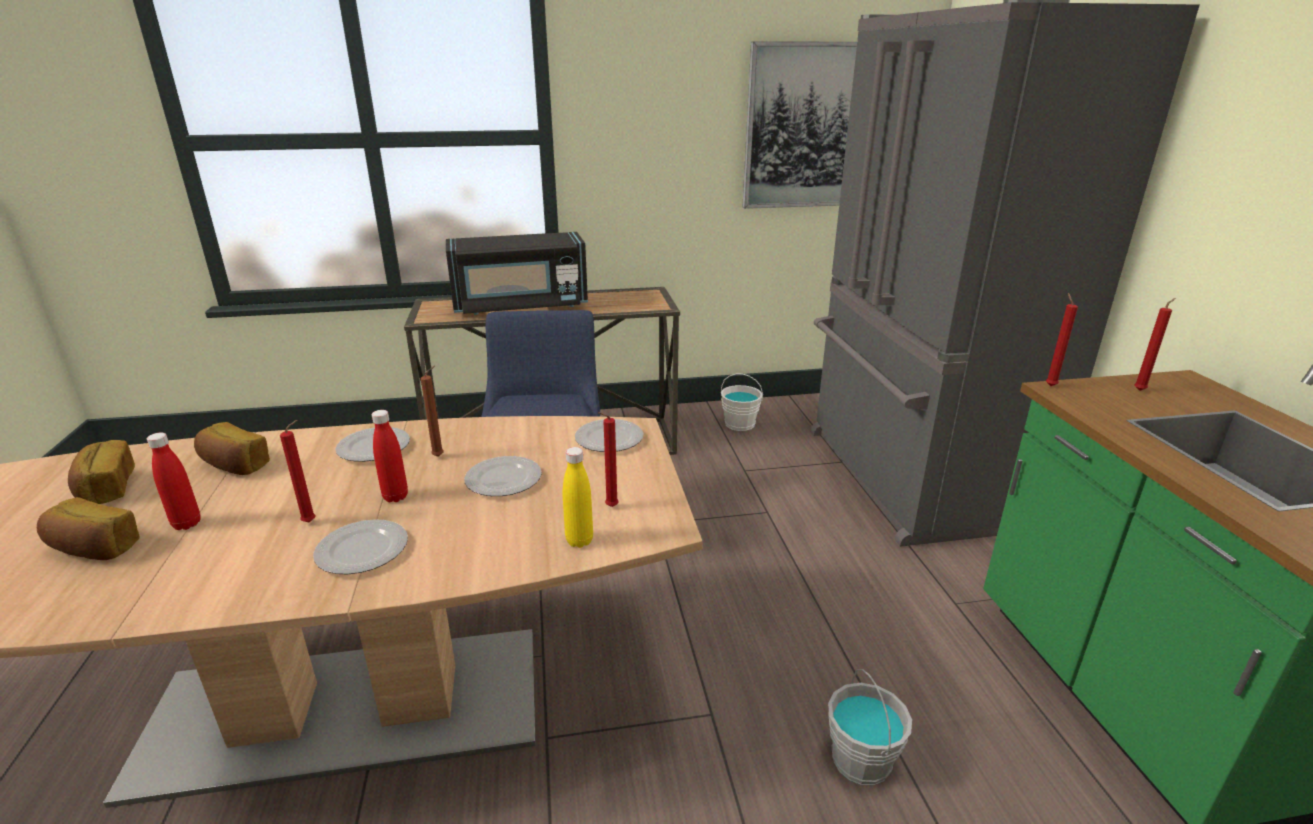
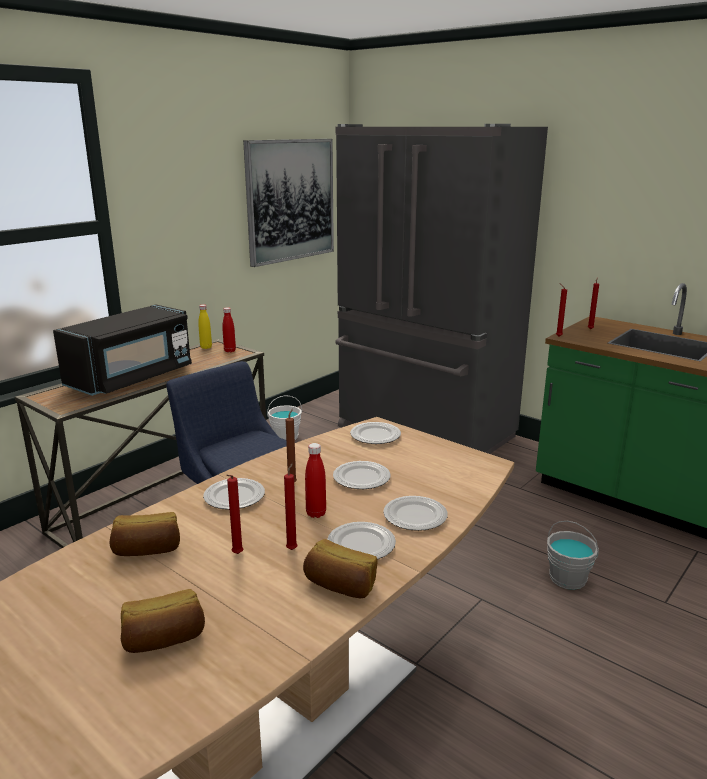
camera: 40 degrees left, 5 degrees down
bread [68,440,135,504] -> bread moved to [303,539,378,598]
red bottle [147,433,201,530] -> red bottle moved to [222,307,236,352]
yellow bottle [563,447,593,548] -> yellow bottle moved to [198,305,212,349]
red candle [598,412,619,507] -> red candle moved to [226,475,243,554]
none -> plate [383,496,448,531]

